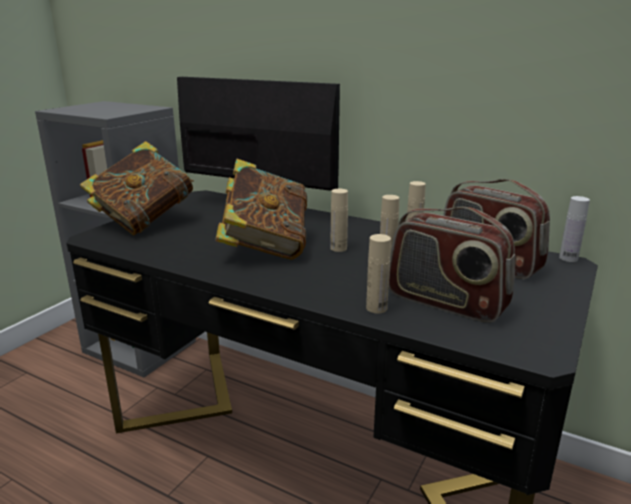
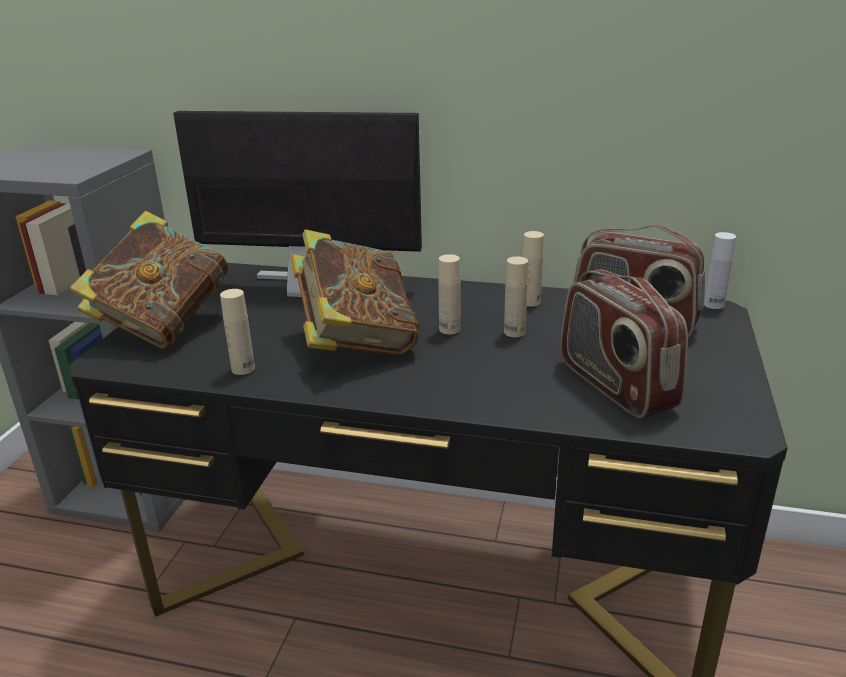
camera: 15 degrees left, 5 degrees up
beige bottle [366,234,391,314] -> beige bottle moved to [220,289,255,375]
radio [389,207,515,323] -> radio turned 45 degrees clockwise [560,269,688,418]

